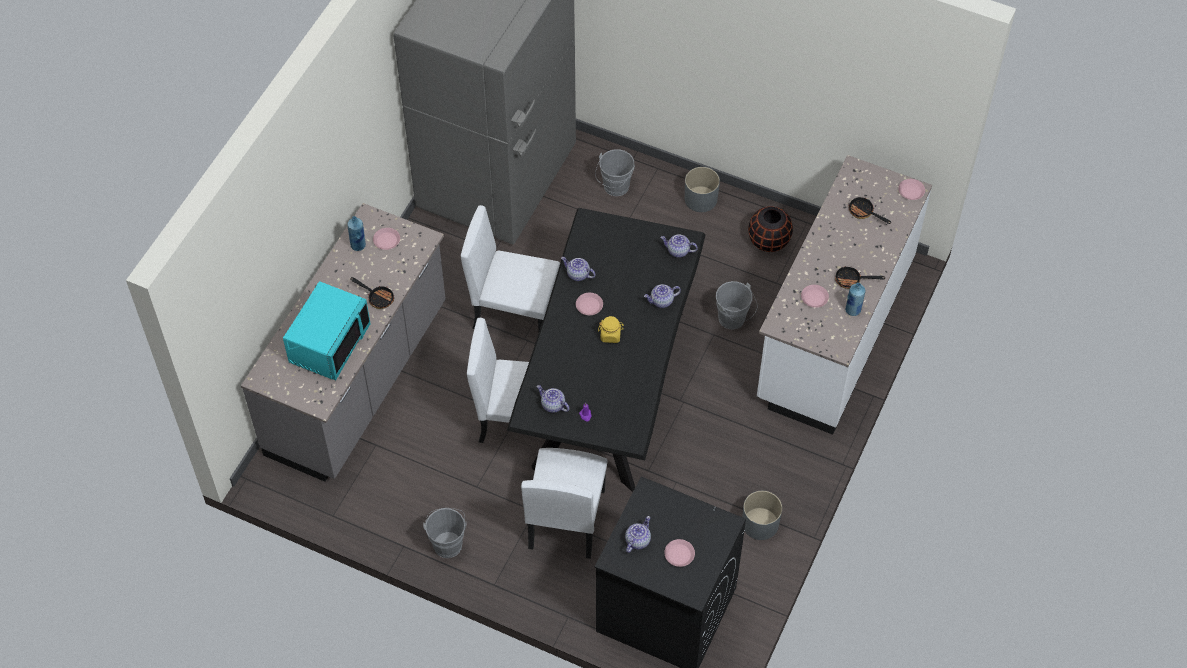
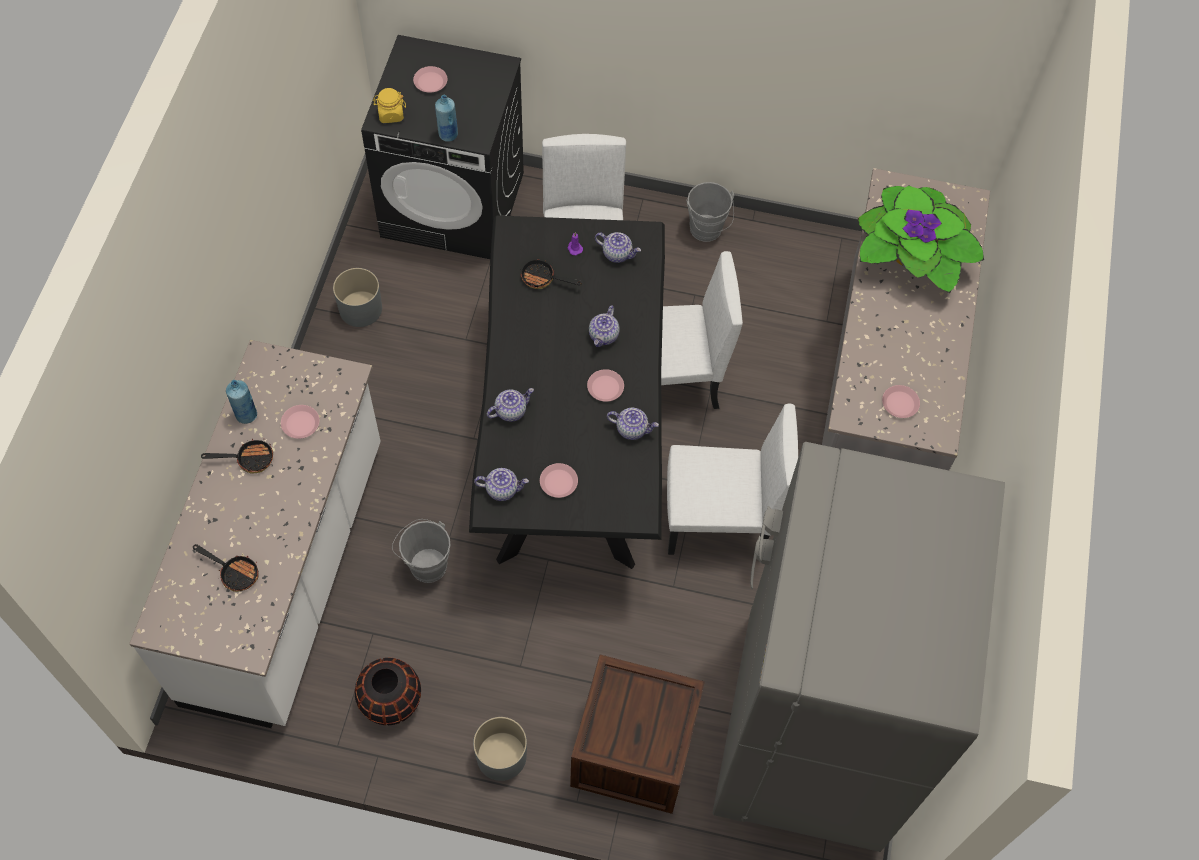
camera: 165 degrees right, 5 degrees up
turquoise microwave [283,281,371,381] -> potted plant [858,186,984,293]
blue bottle [347,216,366,251] -> blue bottle moved to [435,95,458,142]
frying pan [350,277,394,309] -> frying pan moved to [520,259,582,289]
grey bucket [595,149,635,196] -> crate [570,654,705,814]
yellow jar [598,316,624,343] -> yellow jar moved to [373,88,406,123]
teapot [625,516,651,553] -> teapot moved to [589,305,620,347]
pink plate [898,179,925,200] -> pink plate moved to [540,463,578,498]

